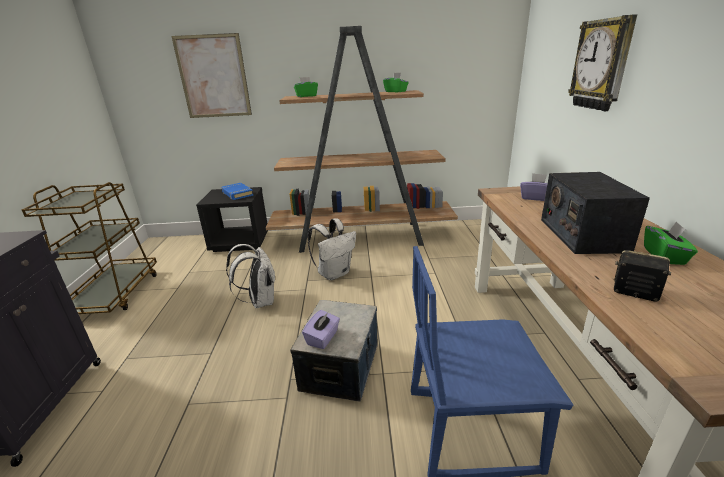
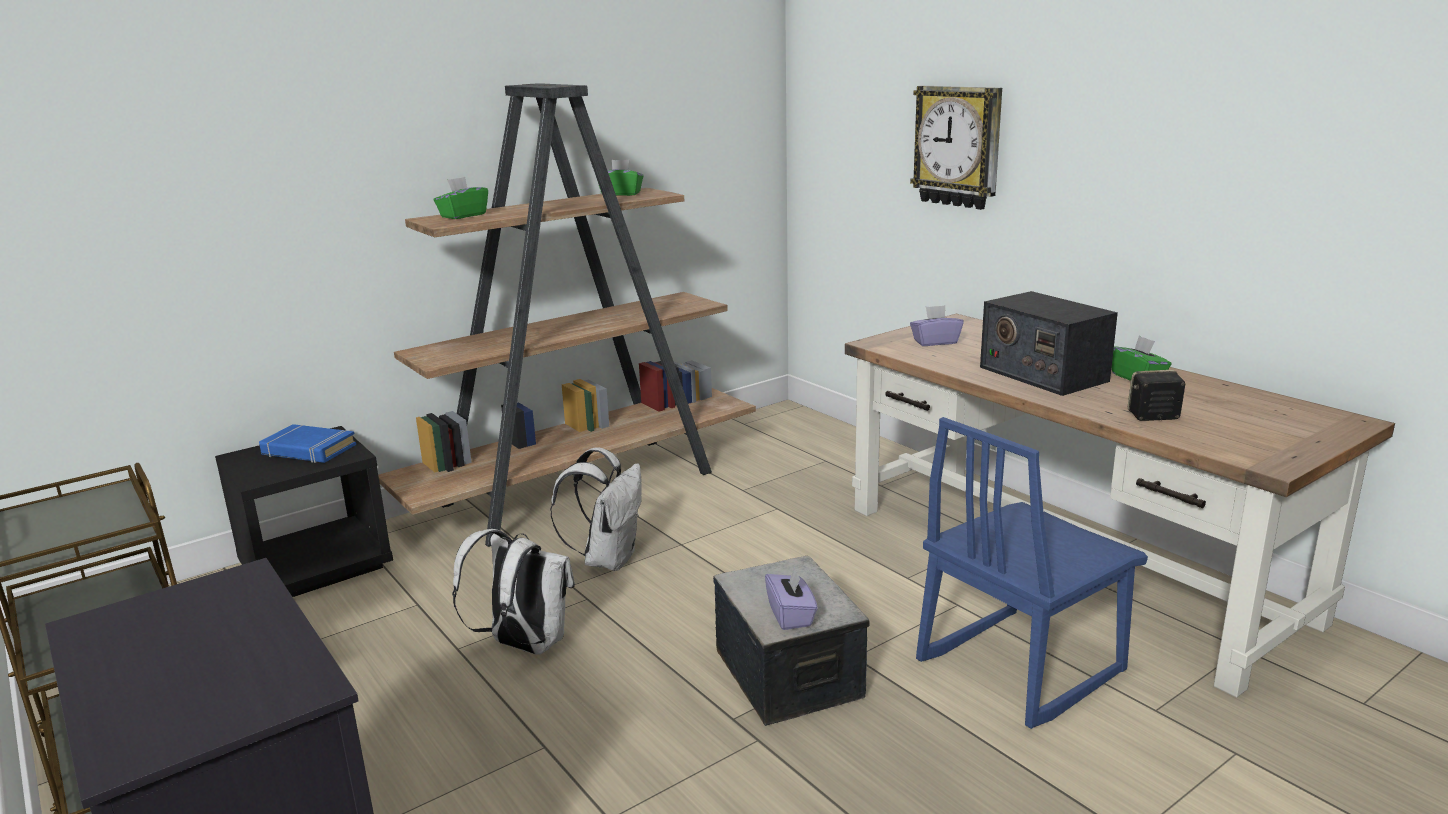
camera: 35 degrees left, 5 degrees down
picture [171,33,252,118] -> none

